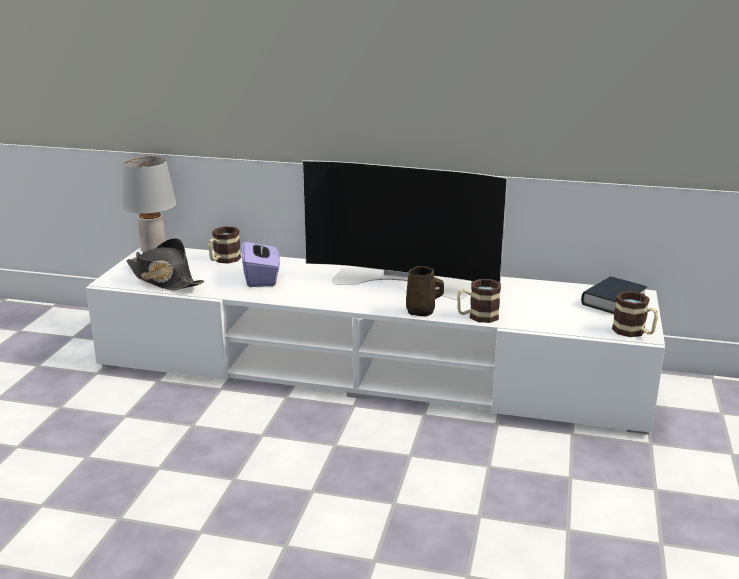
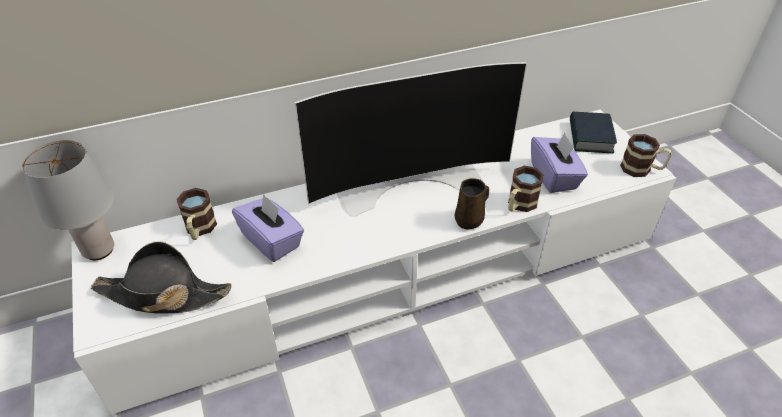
camera: 35 degrees left, 20 degrees up
none -> purple tissue box [531,133,588,193]

